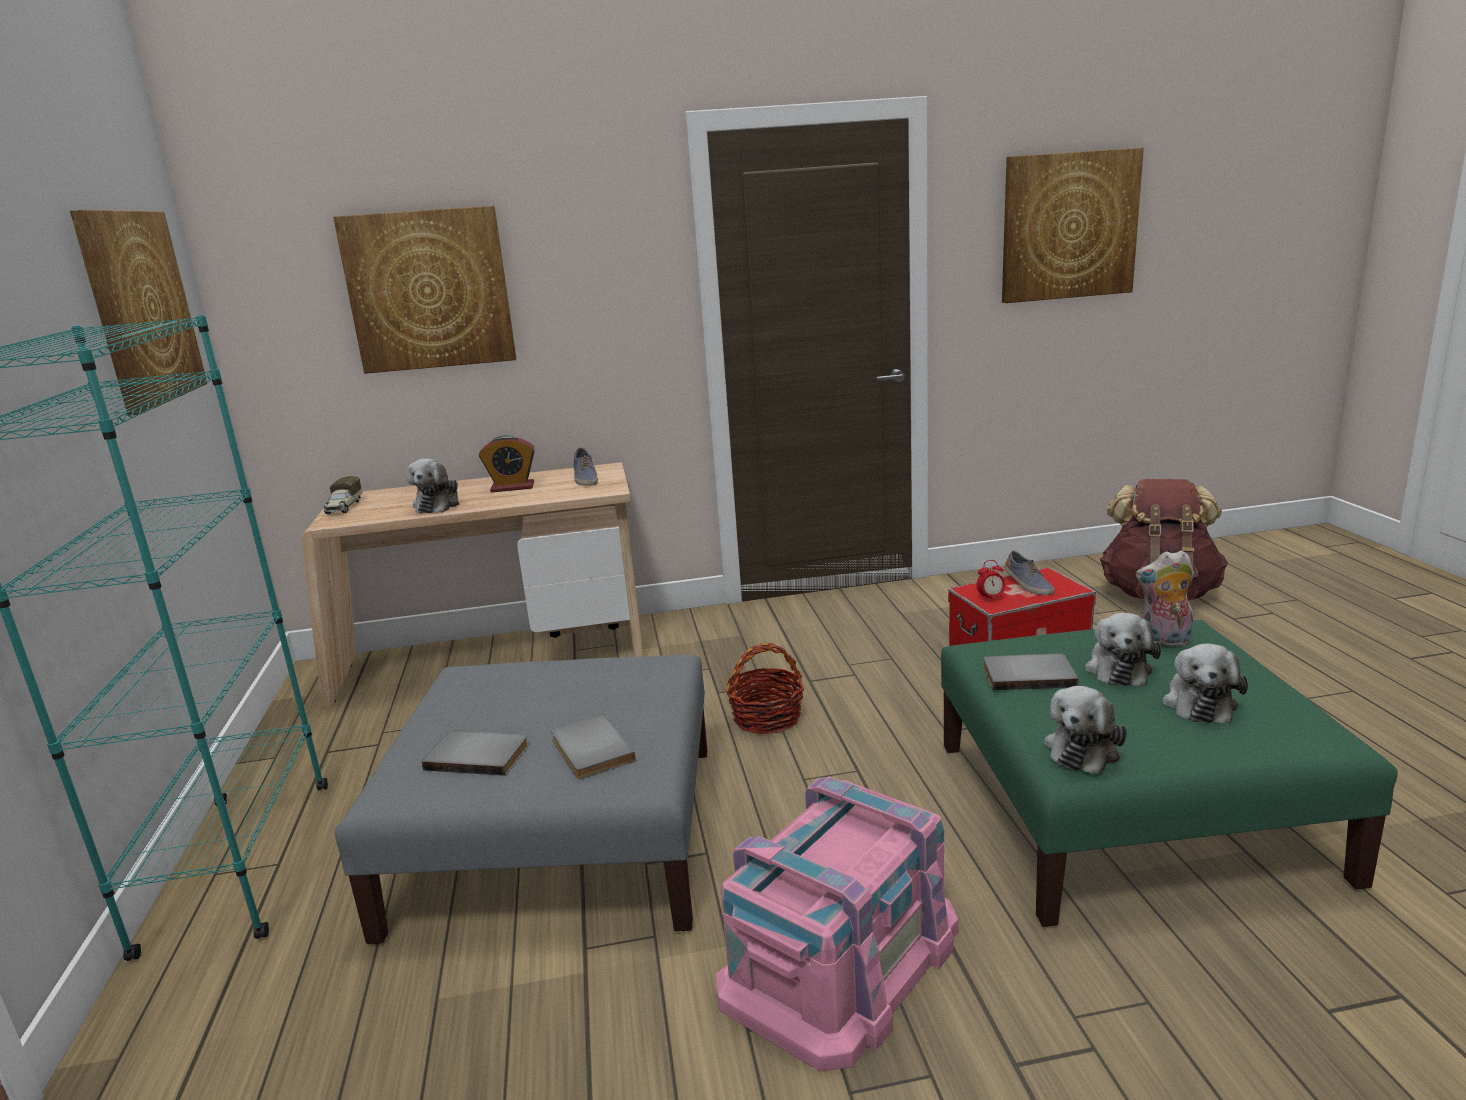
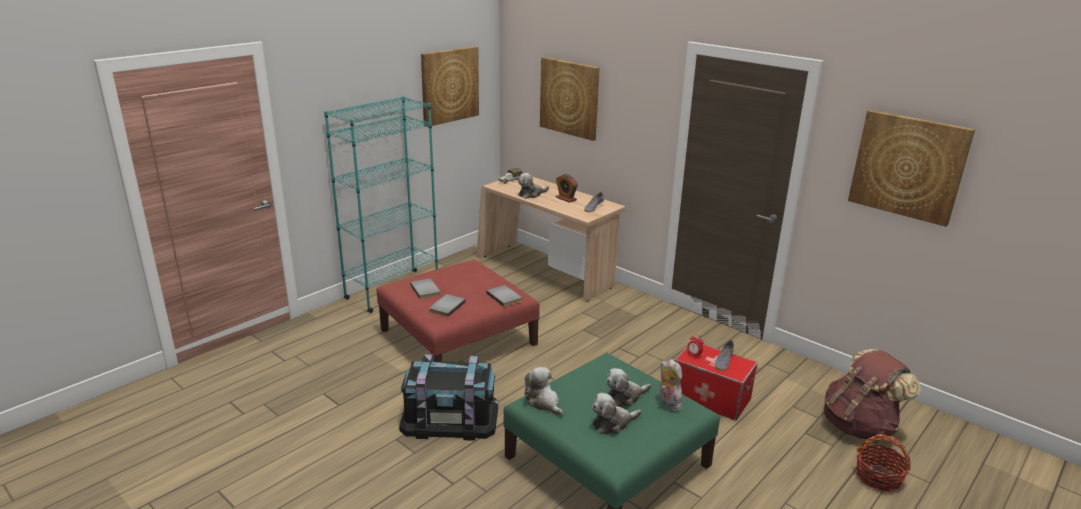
camera: 50 degrees right, 5 degrees up
grey ottoman [335,655,707,944] -> red ottoman [376,260,540,362]
pink storage box [716,777,958,1071] -> black storage box [399,354,498,441]
basket [726,643,804,734] -> basket moved to [856,434,911,492]
grey book [983,654,1079,690] -> grey book moved to [486,285,522,307]
plush toy [1044,686,1127,775] -> plush toy turned 60 degrees clockwise [525,367,563,416]

